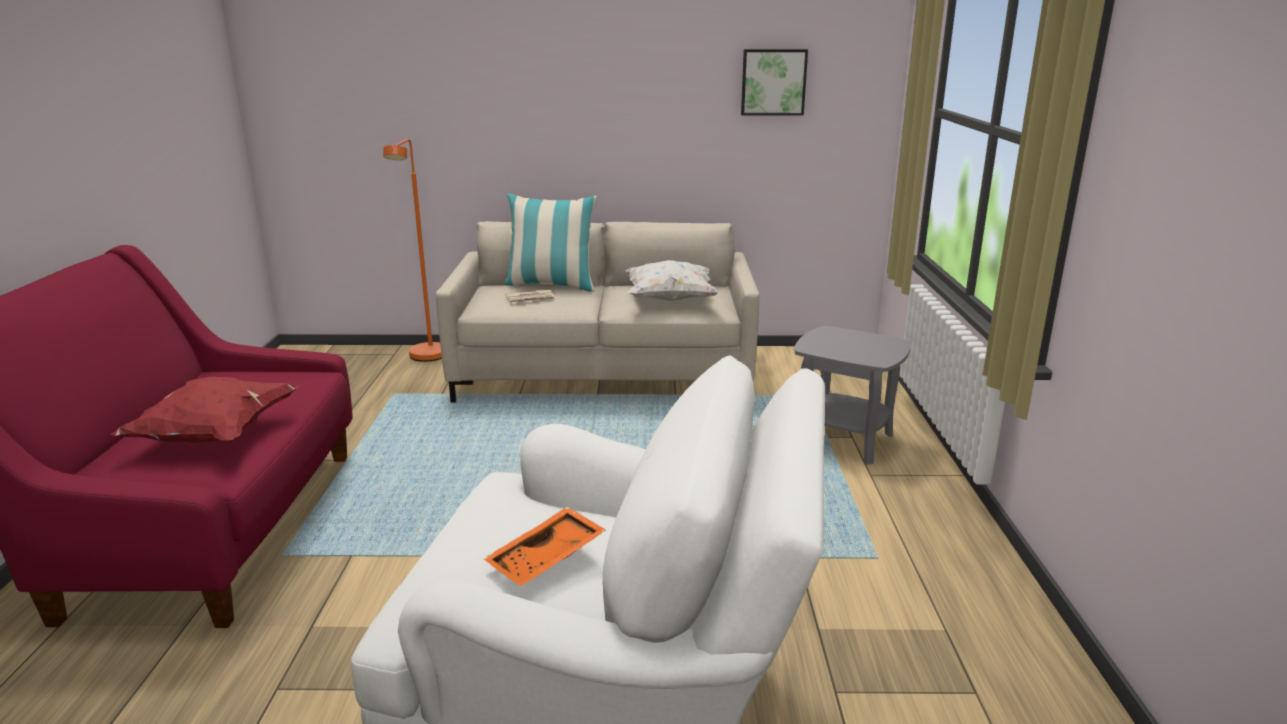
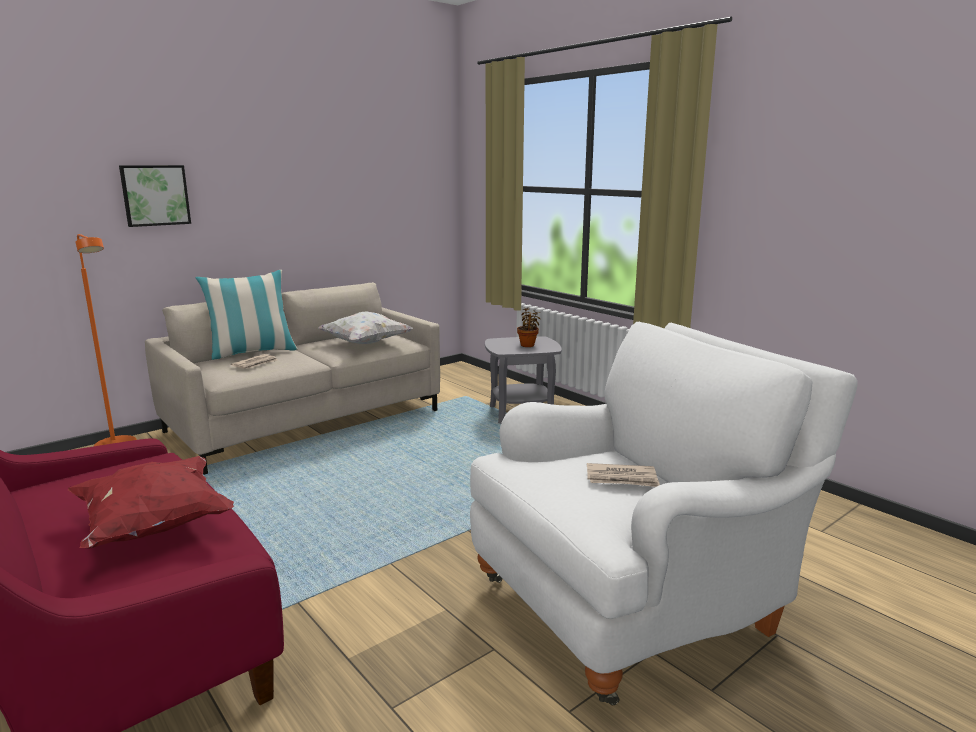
camera: 40 degrees left, 5 degrees down
orange tray [484,507,606,586] -> newspaper [587,463,660,487]
picture [741,49,808,116] -> picture moved to [119,165,191,227]
none -> potted plant [517,307,541,347]

